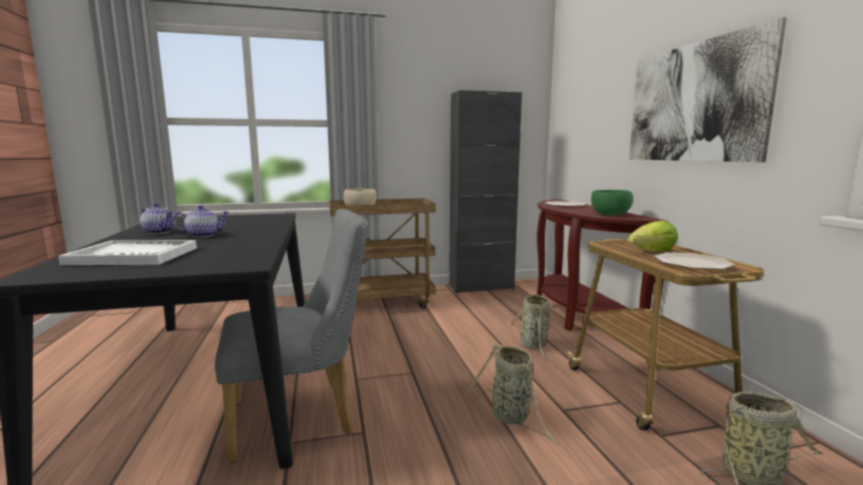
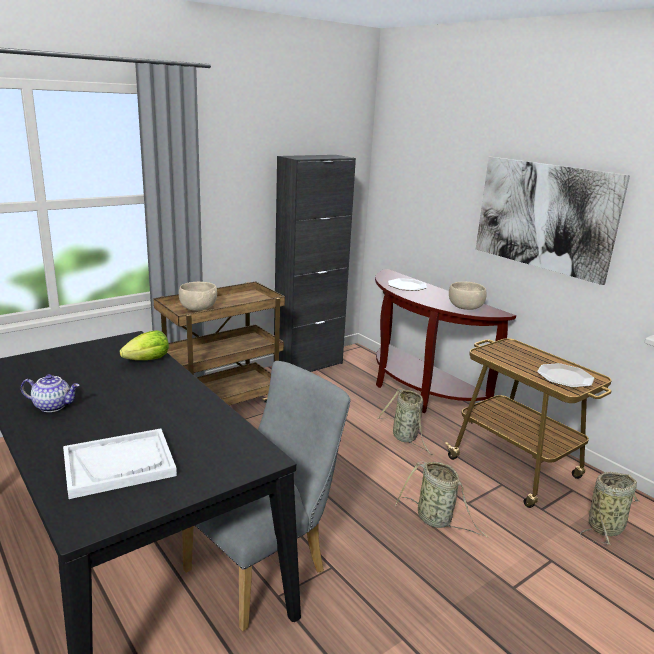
camera: 25 degrees left, 10 degrees up
teapot [172,205,229,237] -> none
green bowl [591,190,633,215] -> beige bowl [449,282,487,310]
lettuce [628,221,678,251] -> lettuce moved to [120,330,169,360]

